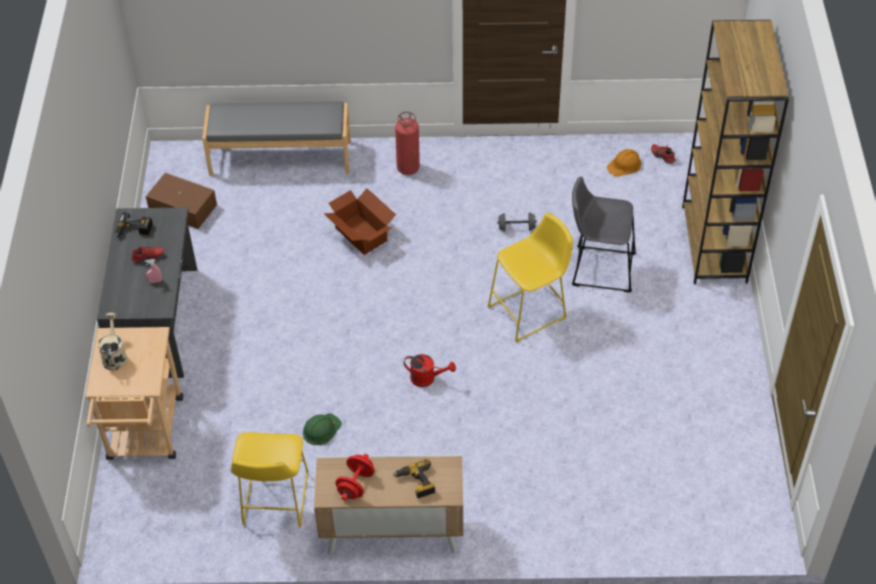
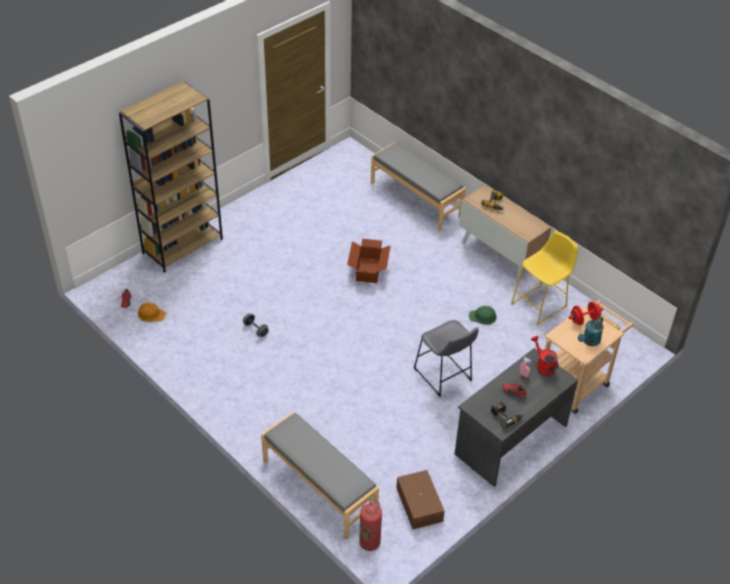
camera: 135 degrees left, 5 degrees down
beige watering can [98,313,127,371] -> turquoise watering can [578,316,604,346]
cardboard box [324,188,396,255] -> cardboard box moved to [347,239,391,283]
red dumbbell [335,454,375,500] -> red dumbbell moved to [569,301,603,325]
fire extinguisher [395,112,420,175] -> fire extinguisher moved to [359,499,382,551]
red watering can [404,354,456,387] -> red watering can moved to [531,336,558,376]
yellow stool [487,213,573,342] -> none
grey stool [572,176,636,292] -> grey stool moved to [414,320,478,397]
none -> grey bench [371,142,466,231]

